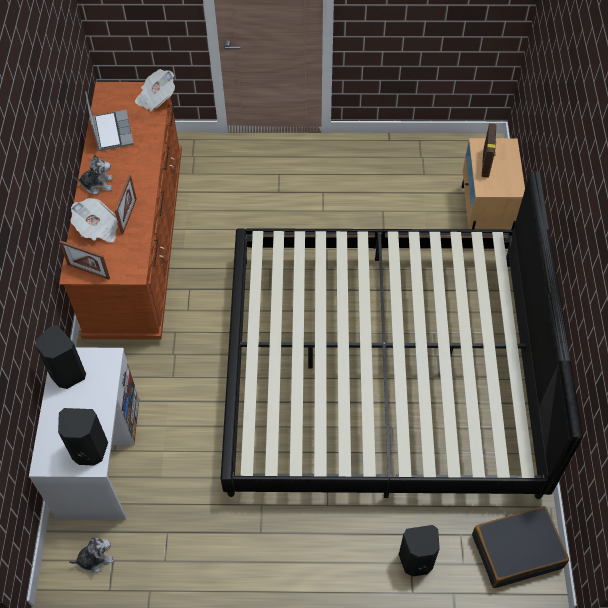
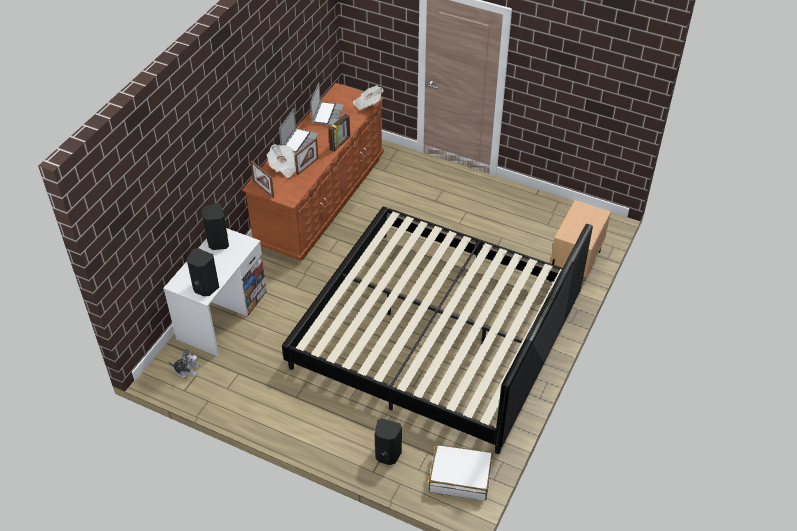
camera: 25 degrees right, 10 degrees down
plush toy [73,154,113,194] -> laptop [279,108,319,153]
black suitcase [472,506,569,588] -> white suitcase [429,445,493,501]
picture frame [482,123,496,178] -> picture frame moved to [329,114,350,152]

